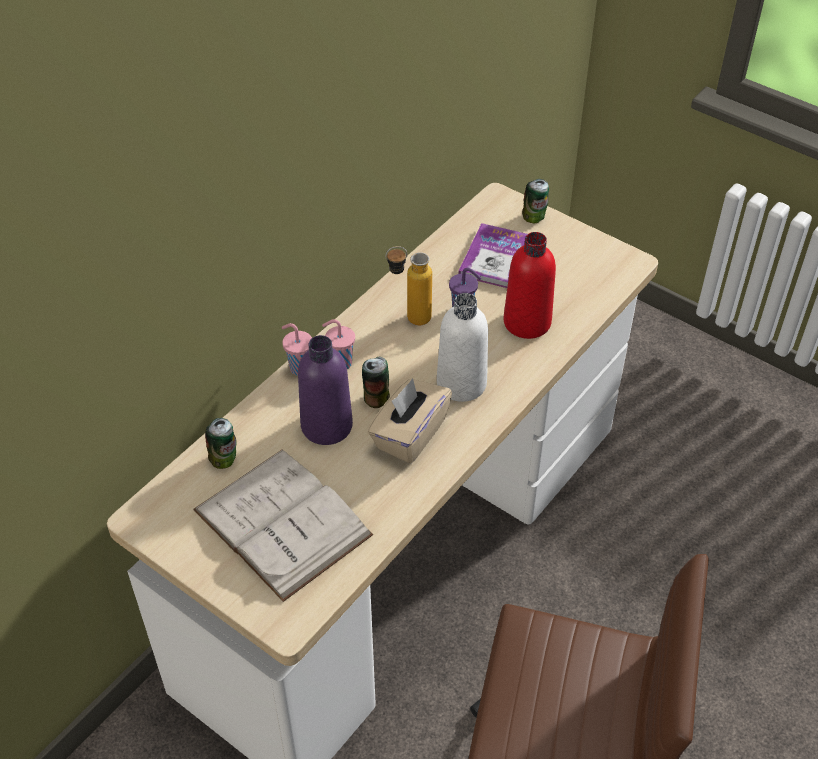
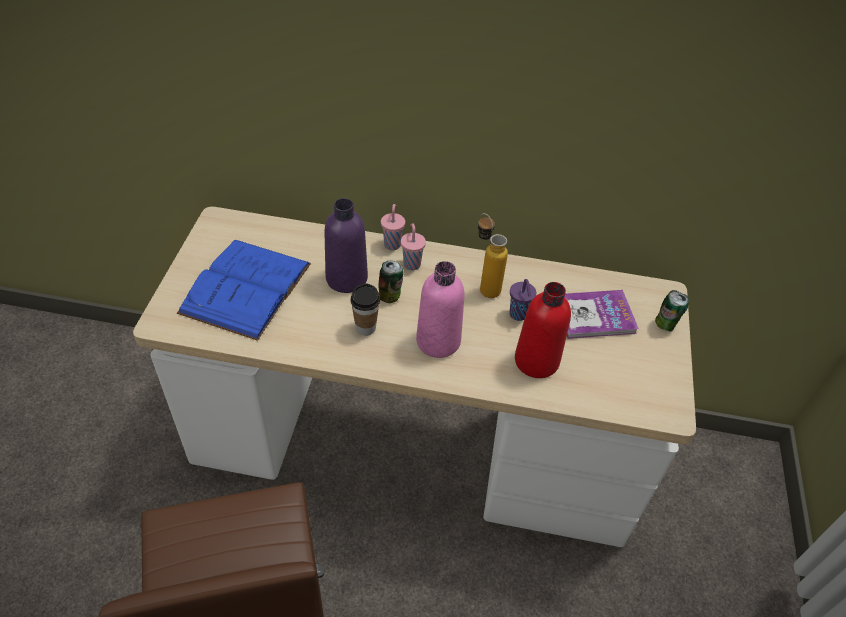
camera: 60 degrees right, 0 degrees up
white book [193,450,373,602] -> blue book [177,240,311,341]
can [205,418,237,469] -> none
beige tissue box [368,378,452,464] -> cup [350,283,380,336]
white bottle [437,293,488,402] -> pink bottle [416,261,465,358]

